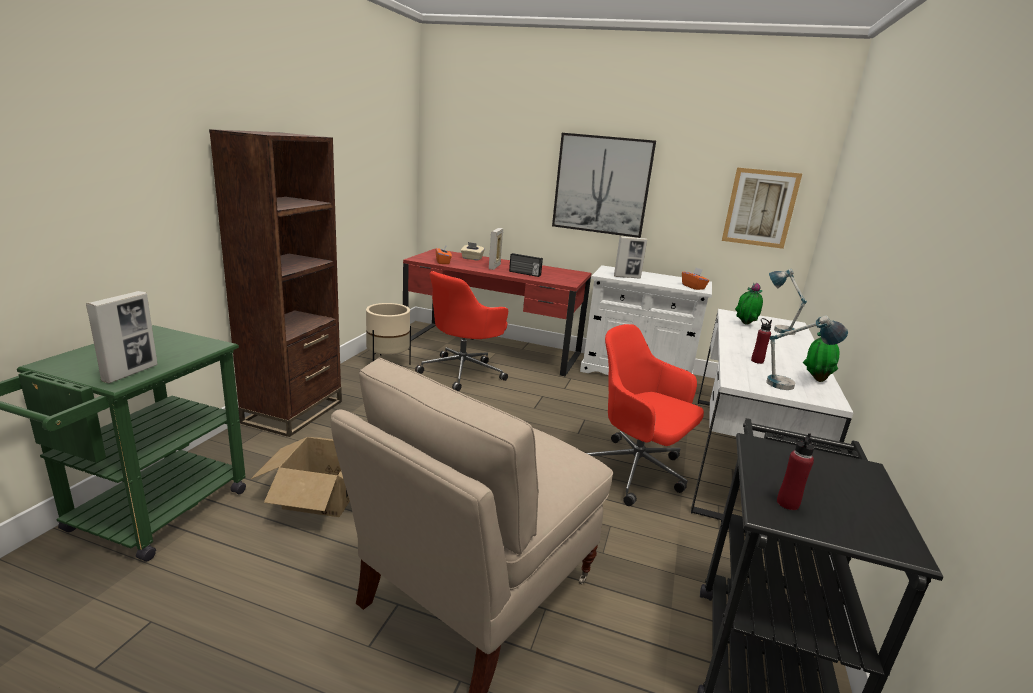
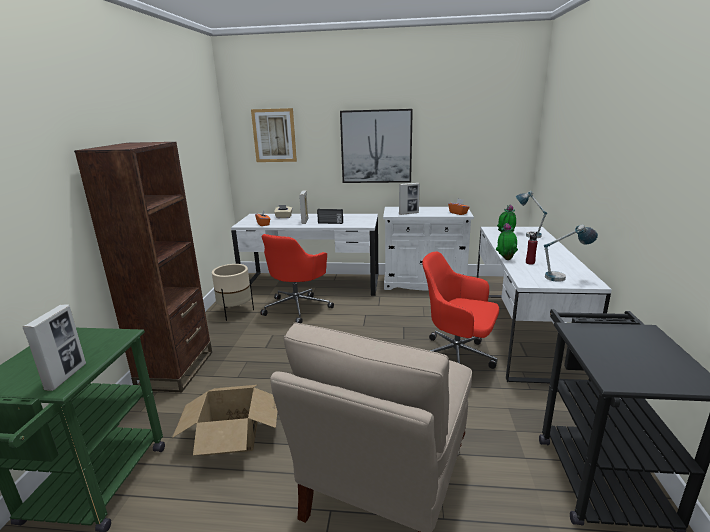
camera: 10 degrees left, 0 degrees up
red desk [403,249,591,377] -> white desk [231,214,378,296]
picture [722,167,802,249] -> picture moved to [251,108,297,162]
red bottle [777,433,814,510] -> none
potted plant [803,332,840,382] -> potted plant moved to [496,223,518,260]

